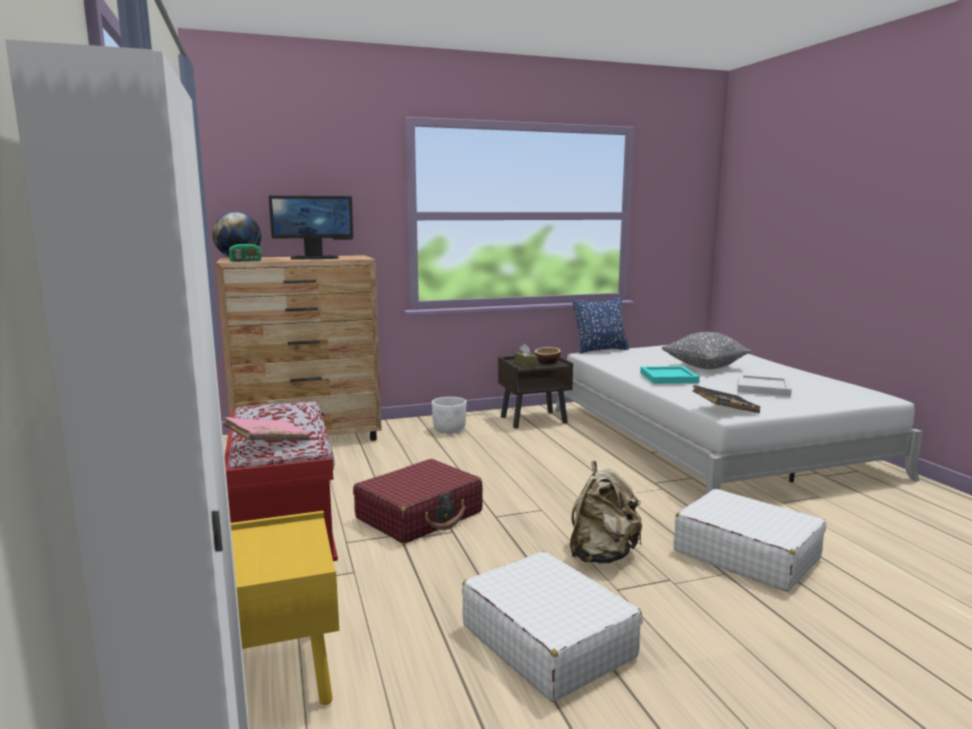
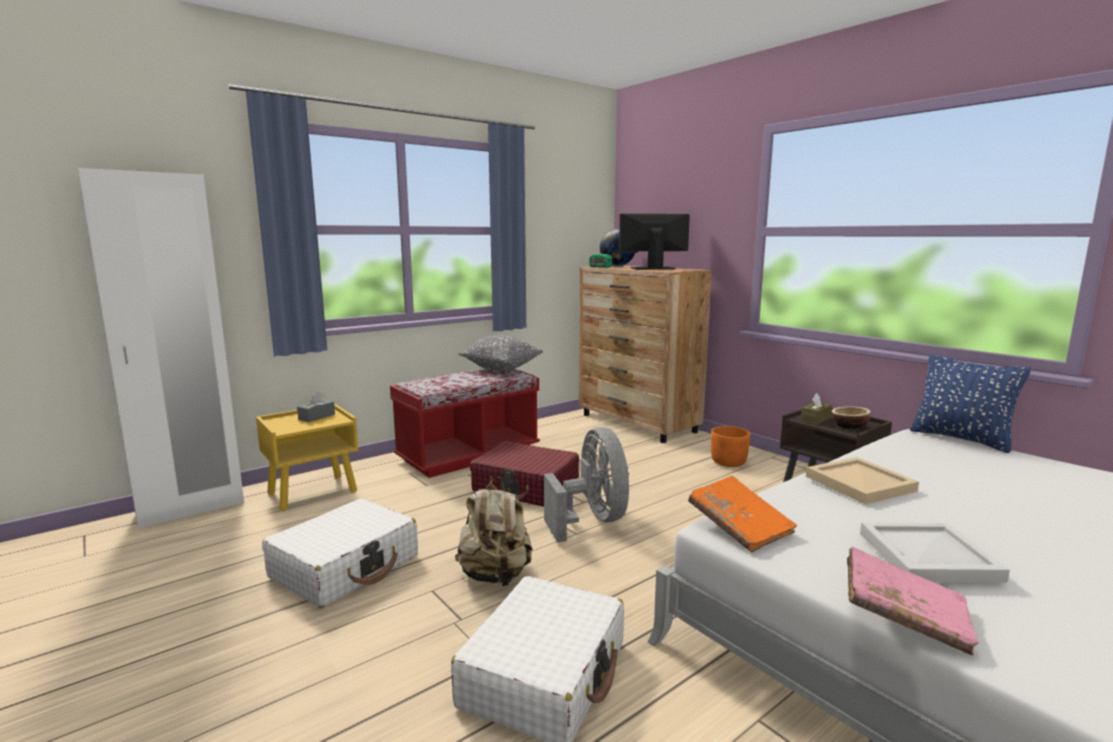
camera: 70 degrees right, 0 degrees up
pink book [223,417,310,441] -> pink book moved to [847,547,979,656]
monitor [269,196,353,260] -> monitor turned 120 degrees clockwise [619,214,690,270]
white planter [432,397,466,434] -> orange planter [711,426,750,467]
turquoise tray [640,366,700,384] -> beige tray [806,457,919,504]
grey pillow [662,332,752,369] -> grey pillow moved to [458,335,543,372]
black book [693,385,761,413] -> orange book [688,476,797,553]
none -> grey tissue box [297,391,335,422]
none -> grey fan [544,427,629,542]

